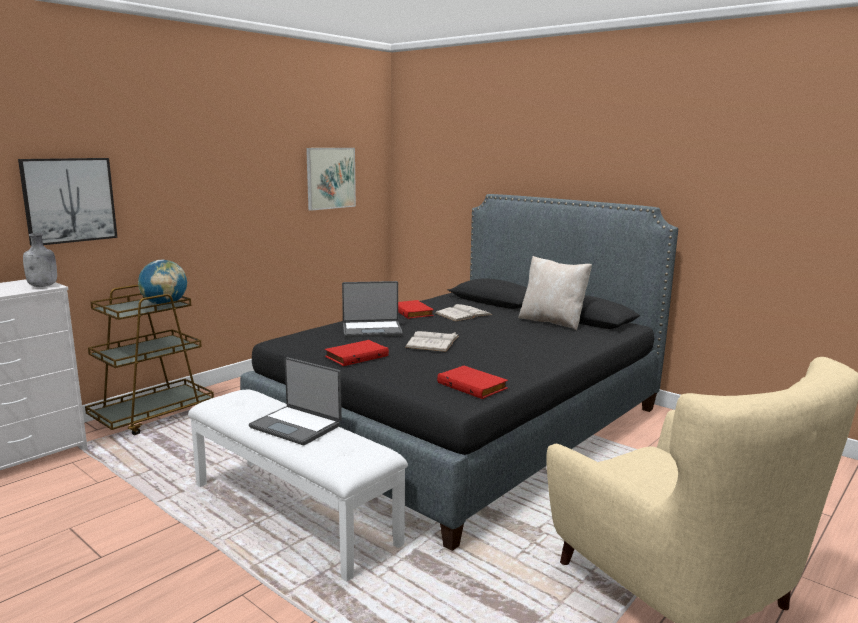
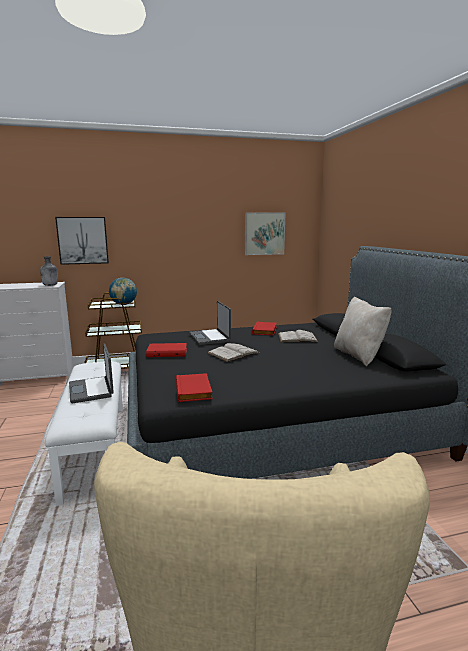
camera: 35 degrees right, 0 degrees up
laptop [342,281,403,338] -> laptop turned 45 degrees clockwise [189,301,231,345]

